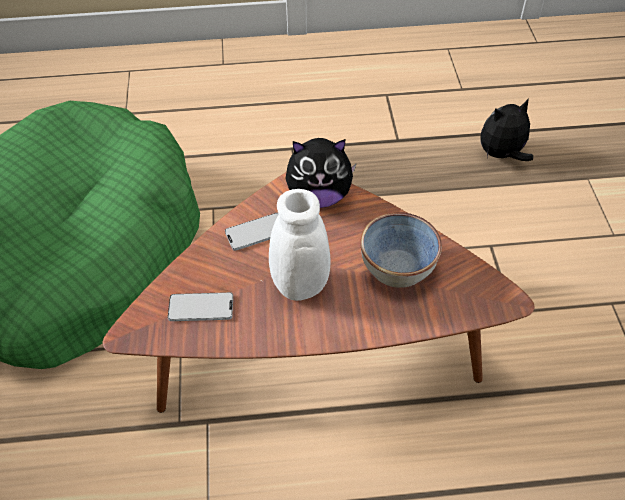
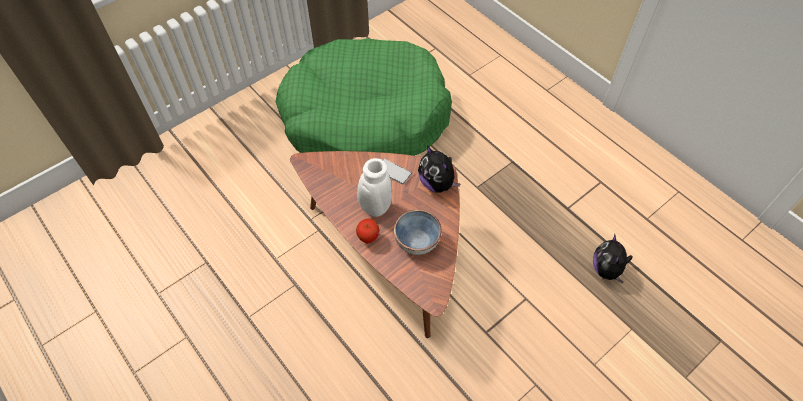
camera: 55 degrees right, 5 degrees up
phone [168,292,233,321] -> none
plush toy [480,98,533,161] -> plush toy turned 120 degrees counterclockwise [593,234,633,284]
none -> apple [356,219,379,243]

